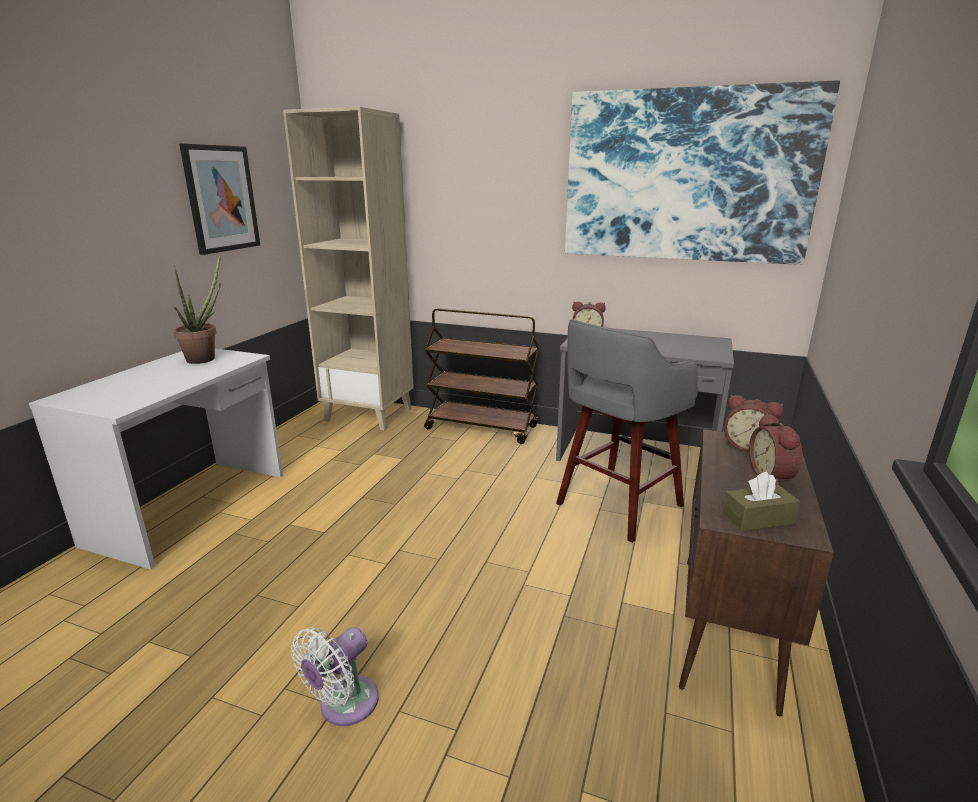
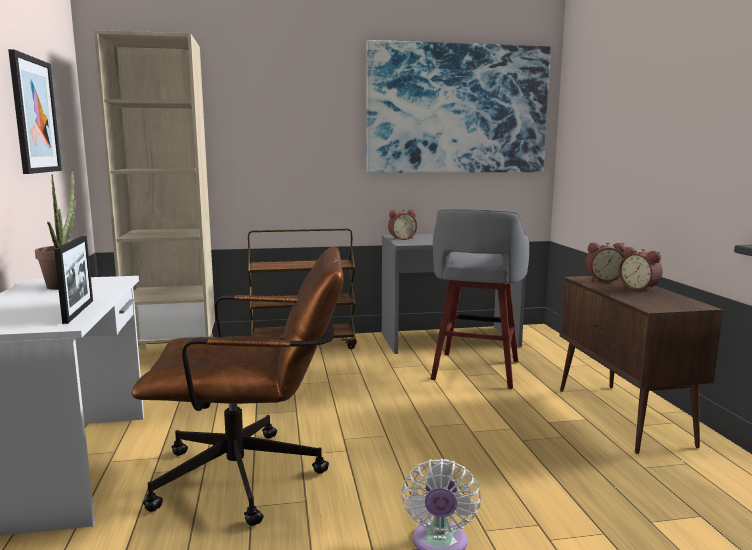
camera: 30 degrees left, 10 degrees down
brown tissue box [722,472,800,531] -> none
none -> picture frame [54,236,93,324]
none -> brown office chair [132,246,344,526]

